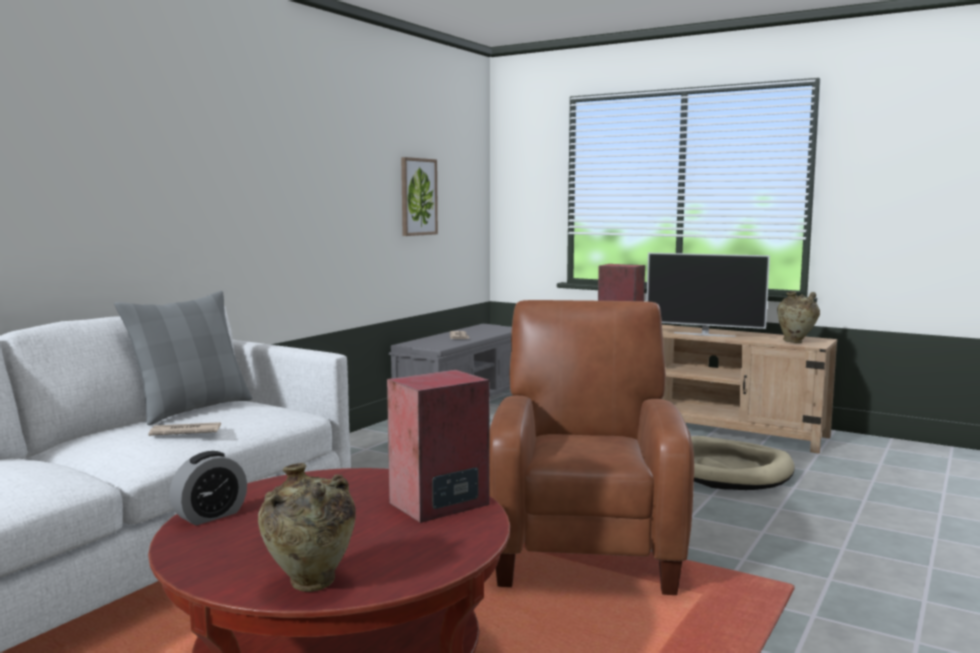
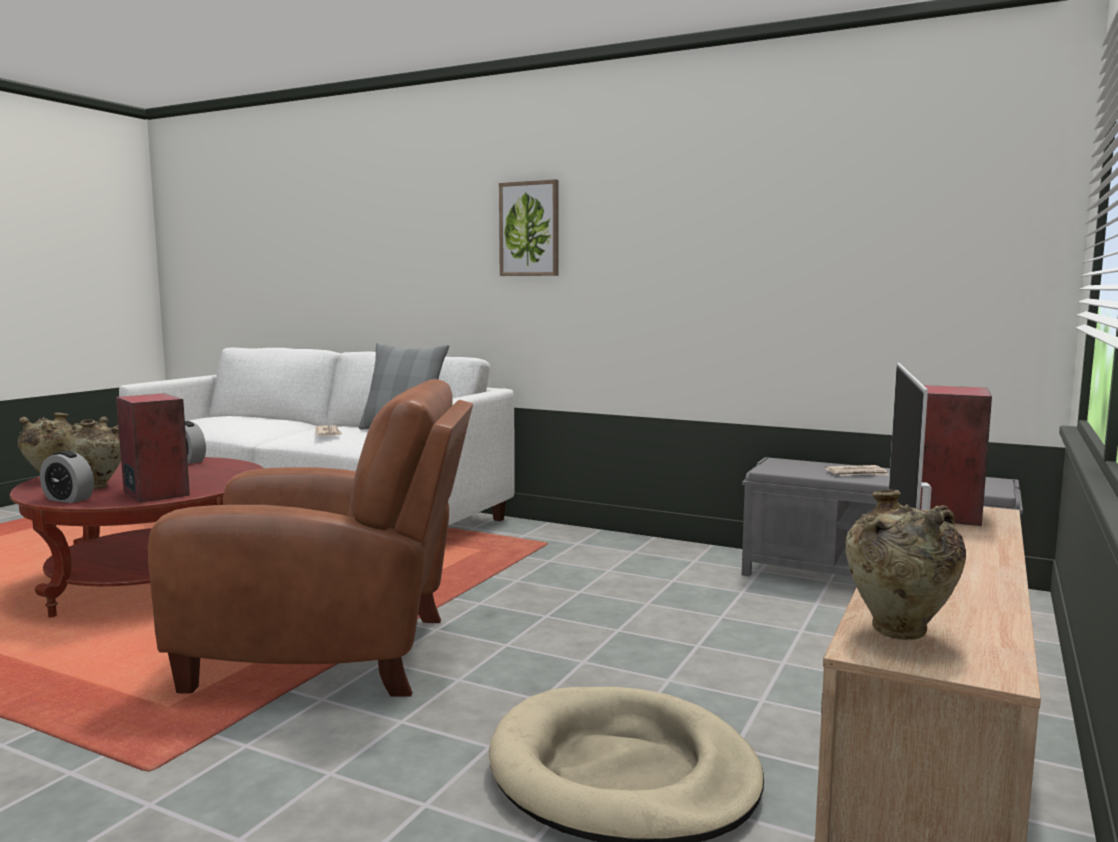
camera: 85 degrees right, 0 degrees up
picture [401,157,438,236] -> picture moved to [499,179,558,276]
none -> alarm clock [40,451,94,503]
none -> beige vase [63,416,121,489]

